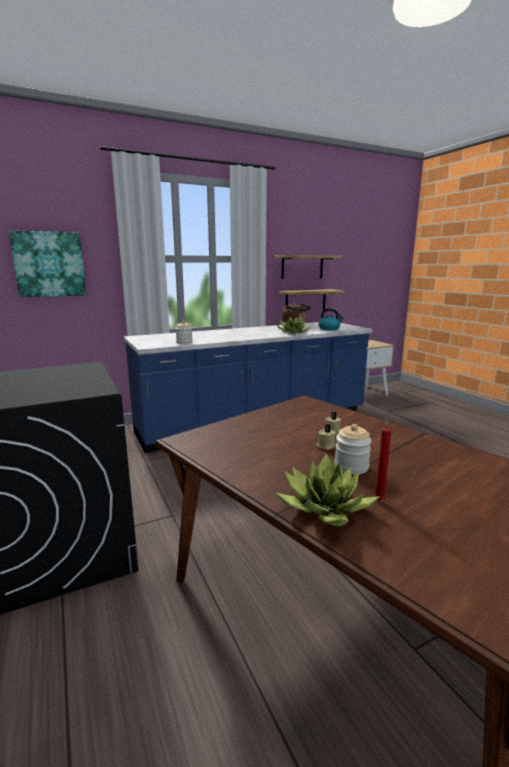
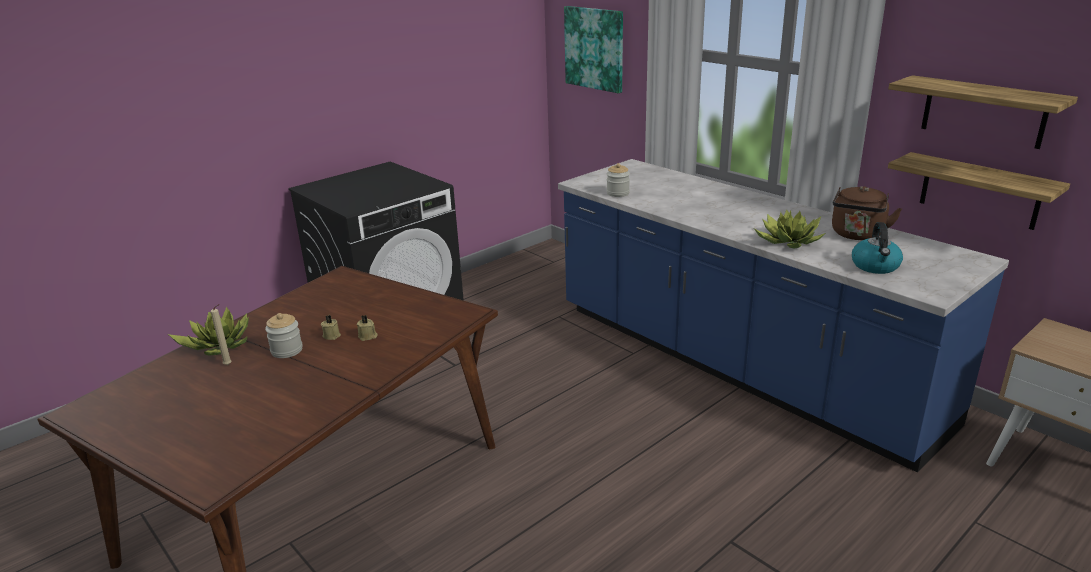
camera: 75 degrees right, 10 degrees up
red candle [375,418,391,501] -> beige candle [210,304,232,365]

